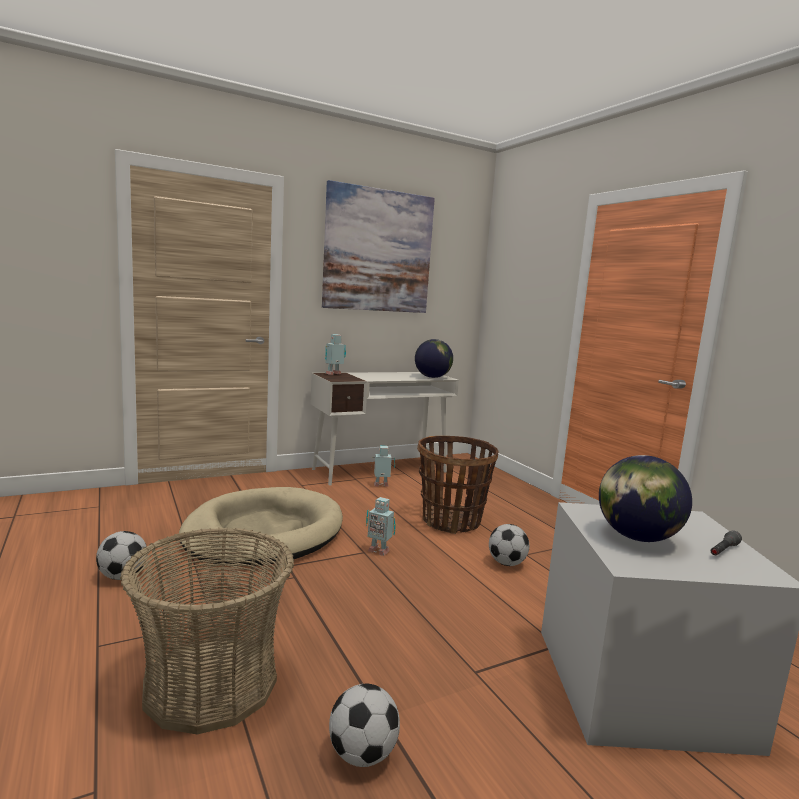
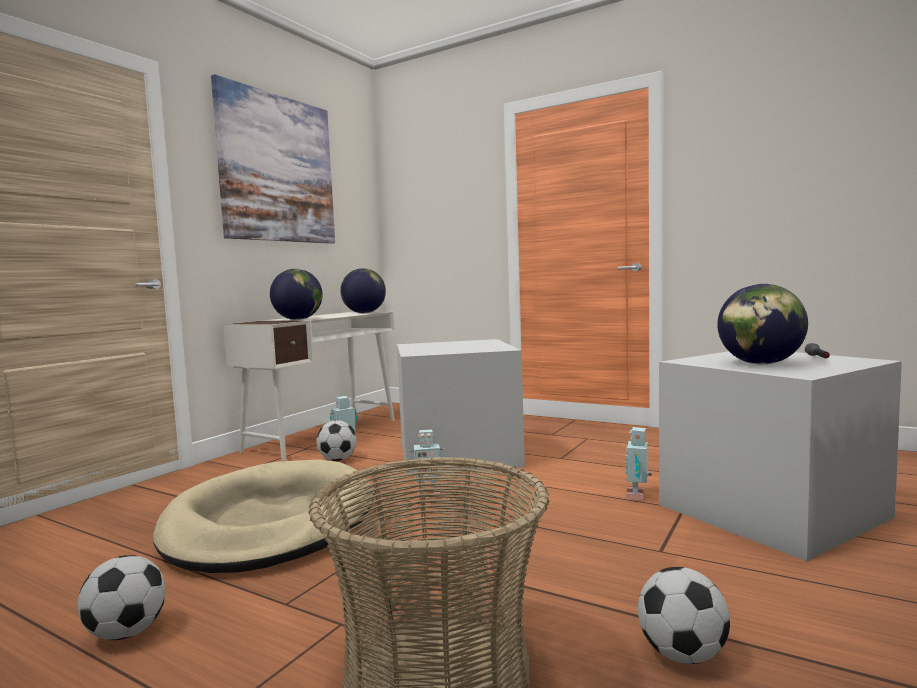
camera: 30 degrees left, 5 degrees down
toy robot [325,334,346,375] -> toy robot moved to [624,427,652,501]
basket [417,436,498,534] -> grey storage box [397,339,525,474]
football [489,524,529,566] -> football moved to [316,420,356,461]
none -> globe [270,269,323,320]

